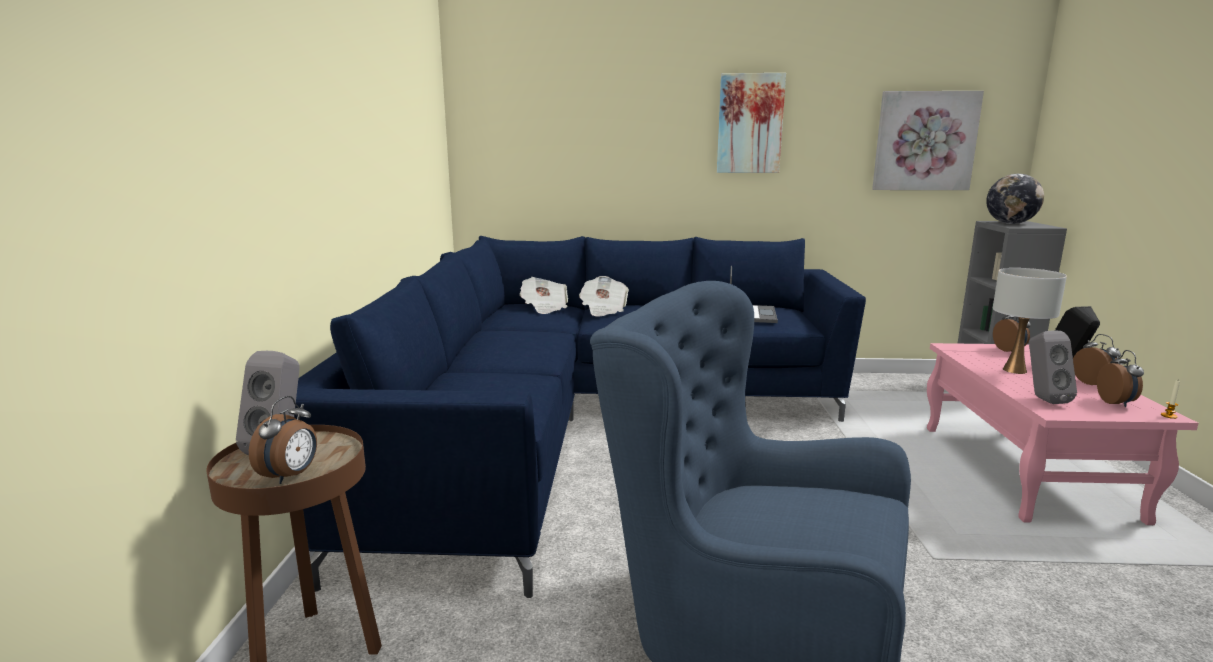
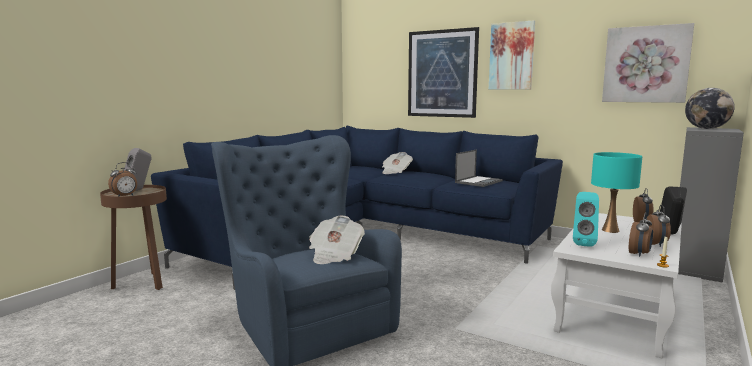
camera: 30 degrees right, 5 degrees down
newspaper [520,277,568,314] -> newspaper moved to [309,216,365,264]
pink coffee table [927,343,1199,525] -> white coffee table [551,213,682,358]
white table lamp [993,268,1067,374] -> turquoise table lamp [591,152,642,233]
grey speaker [1029,330,1077,404] -> turquoise speaker [573,192,599,247]
none -> picture [408,27,479,118]

